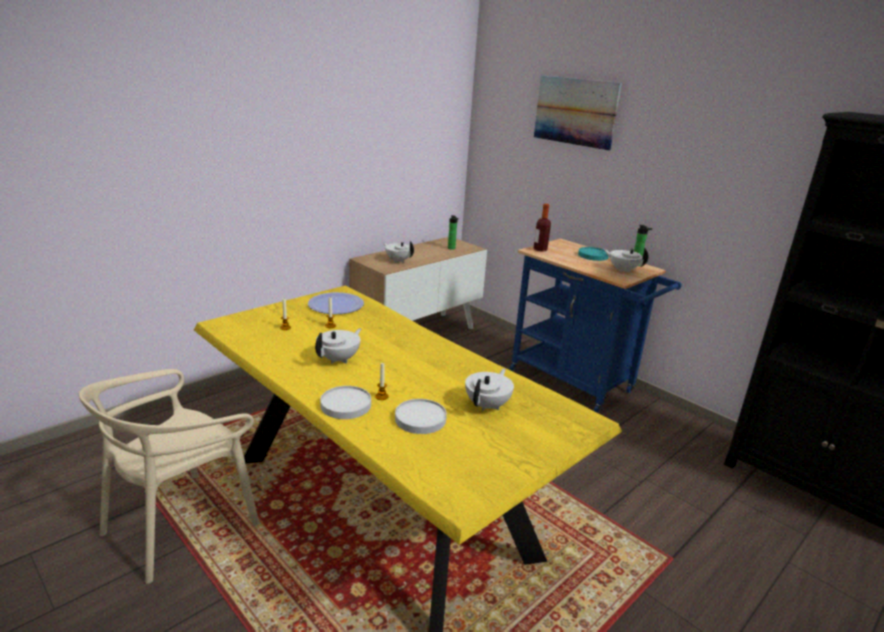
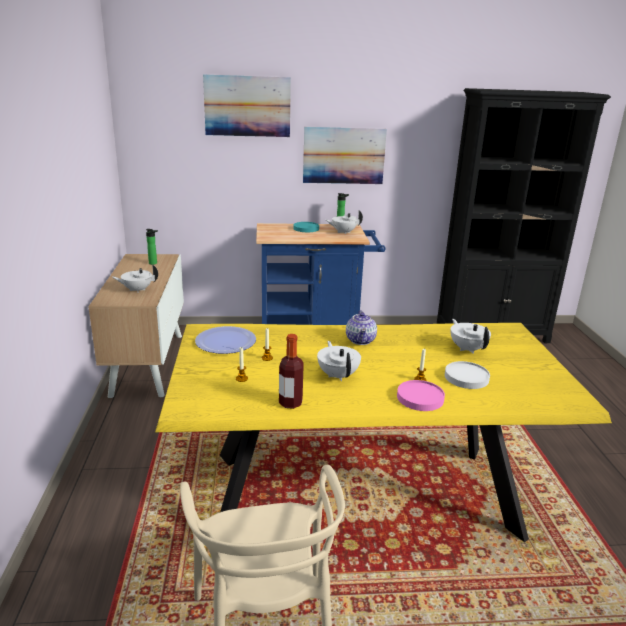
camera: 50 degrees left, 0 degrees up
white plate [320,386,371,419] -> pink plate [397,380,445,411]
bottle [533,204,551,252] -> bottle moved to [279,334,304,409]
none -> picture [303,127,387,184]
none -> teapot [346,310,377,345]

